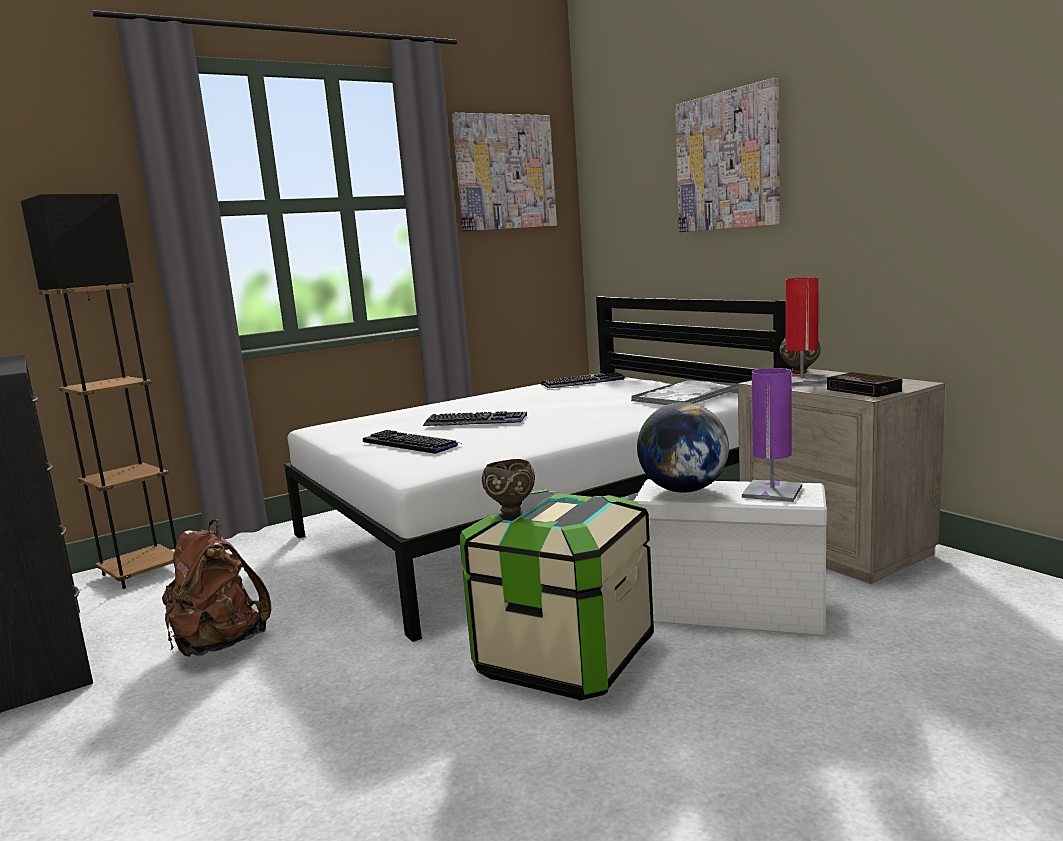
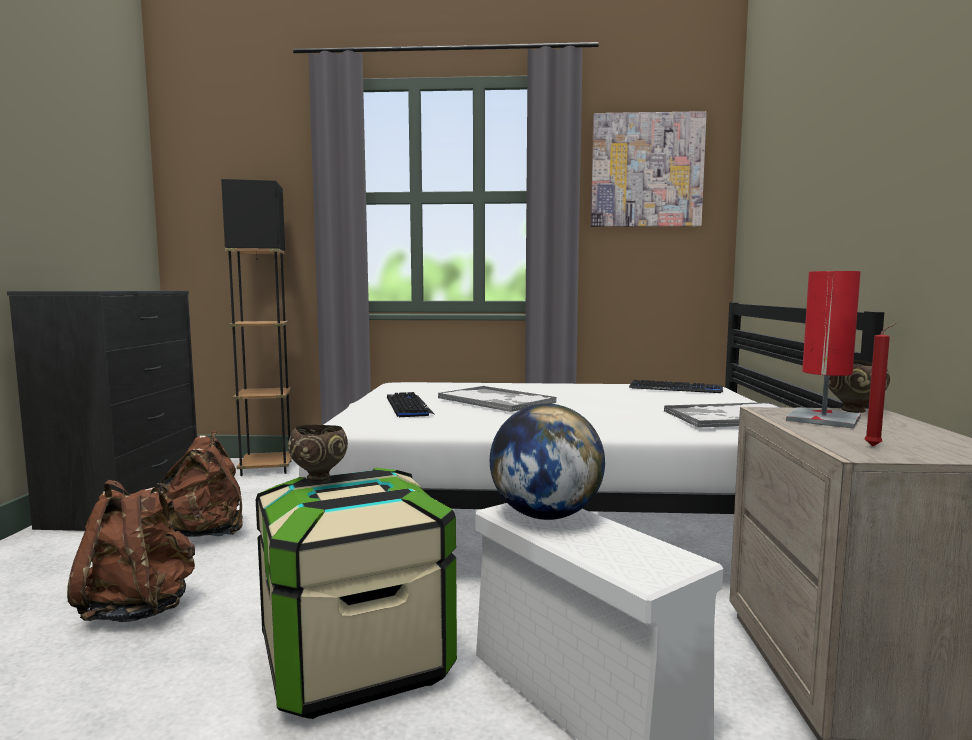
camera: 35 degrees right, 5 degrees down
keyboard [423,411,527,426] -> tray [438,386,557,412]
picture [675,78,780,232] -> none
purple table lamp [742,368,802,502] -> none
alarm clock [827,372,902,397] -> red candle [865,323,897,446]
none -> brown backpack [67,480,195,622]

